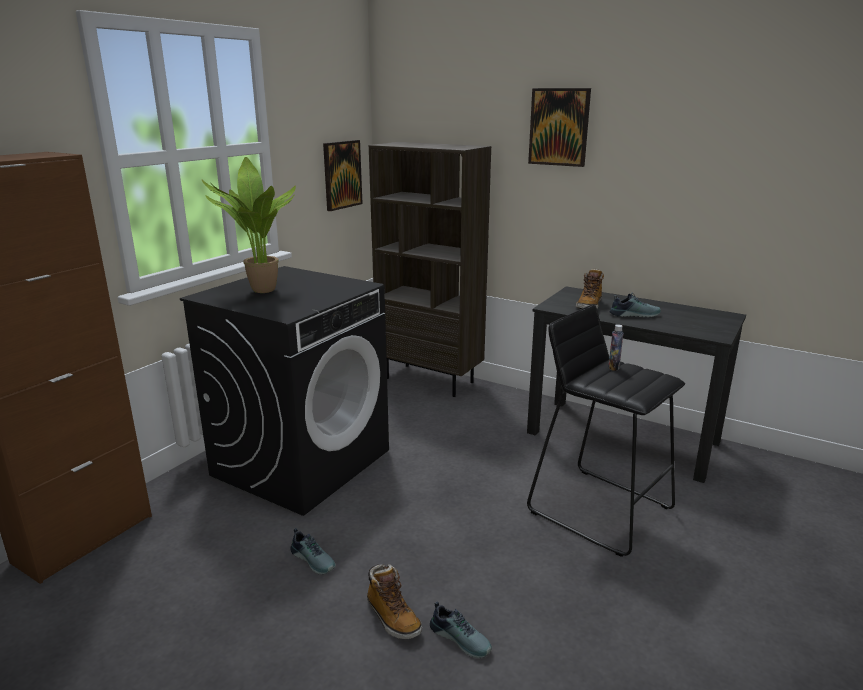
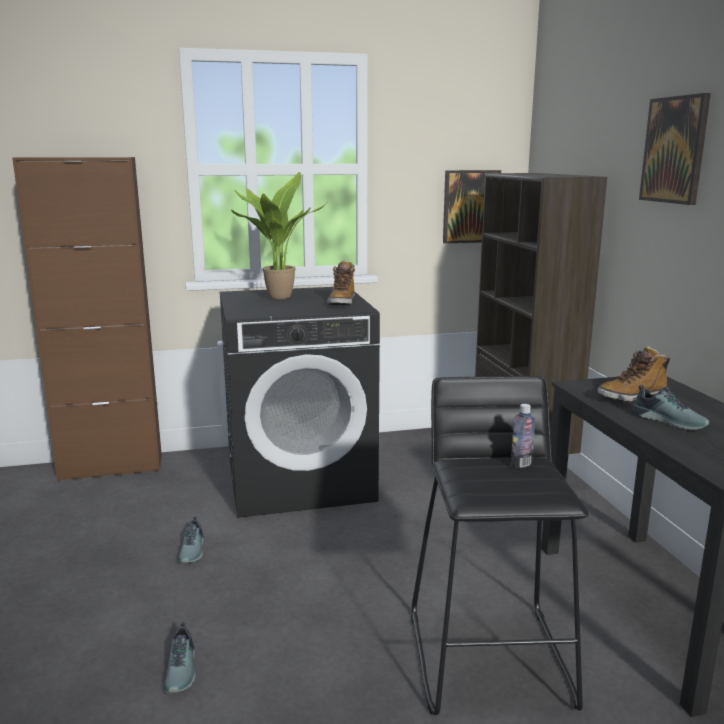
camera: 45 degrees right, 5 degrees down
boot [367,564,422,639] -> boot moved to [327,261,355,305]

